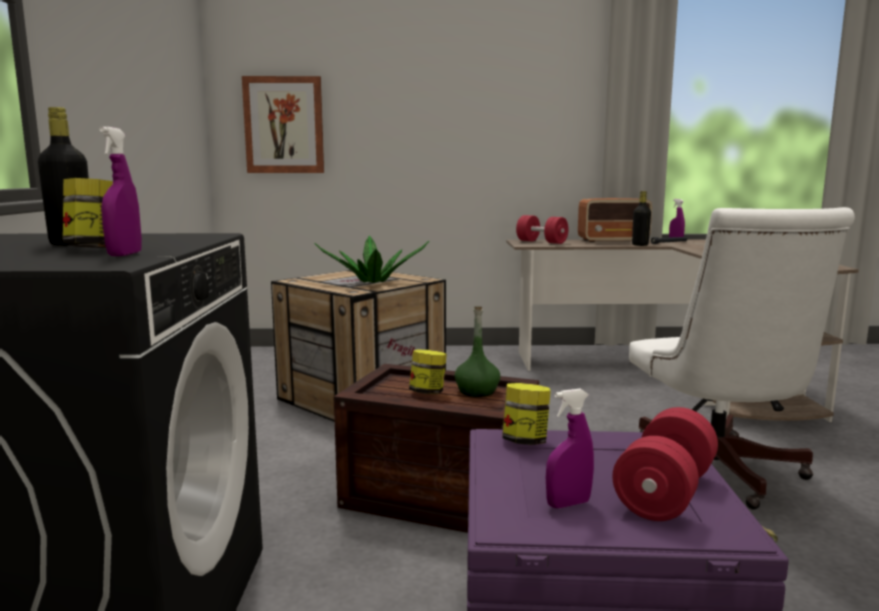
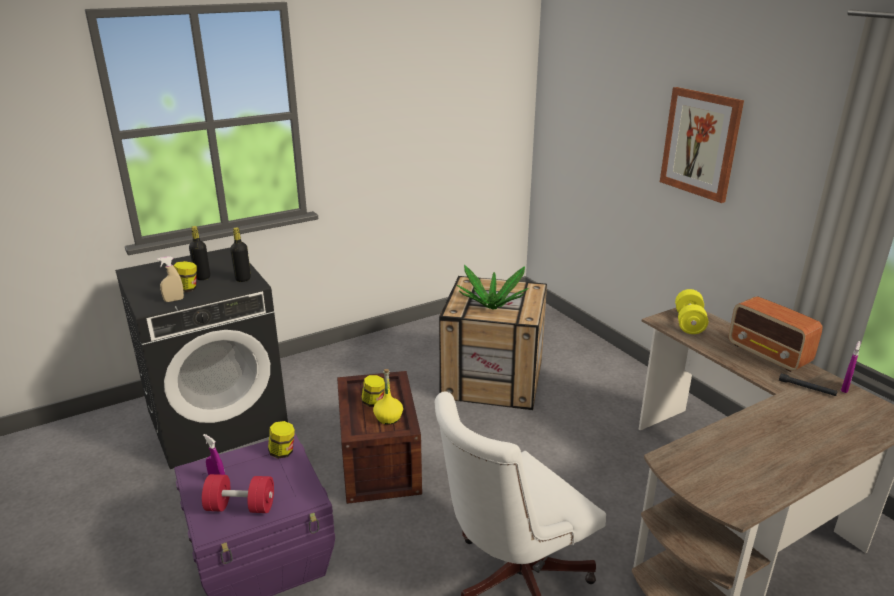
camera: 60 degrees right, 15 degrees up
purple spray bottle [99,126,142,256] -> beige spray bottle [157,256,184,302]
picture [242,76,324,173] -> picture moved to [660,87,744,203]
green bottle [454,306,500,397] -> yellow bottle [373,369,403,425]
red dumbbell [516,215,569,244] -> yellow dumbbell [675,289,708,334]
black bottle [632,191,651,246] -> black bottle moved to [230,227,251,282]

